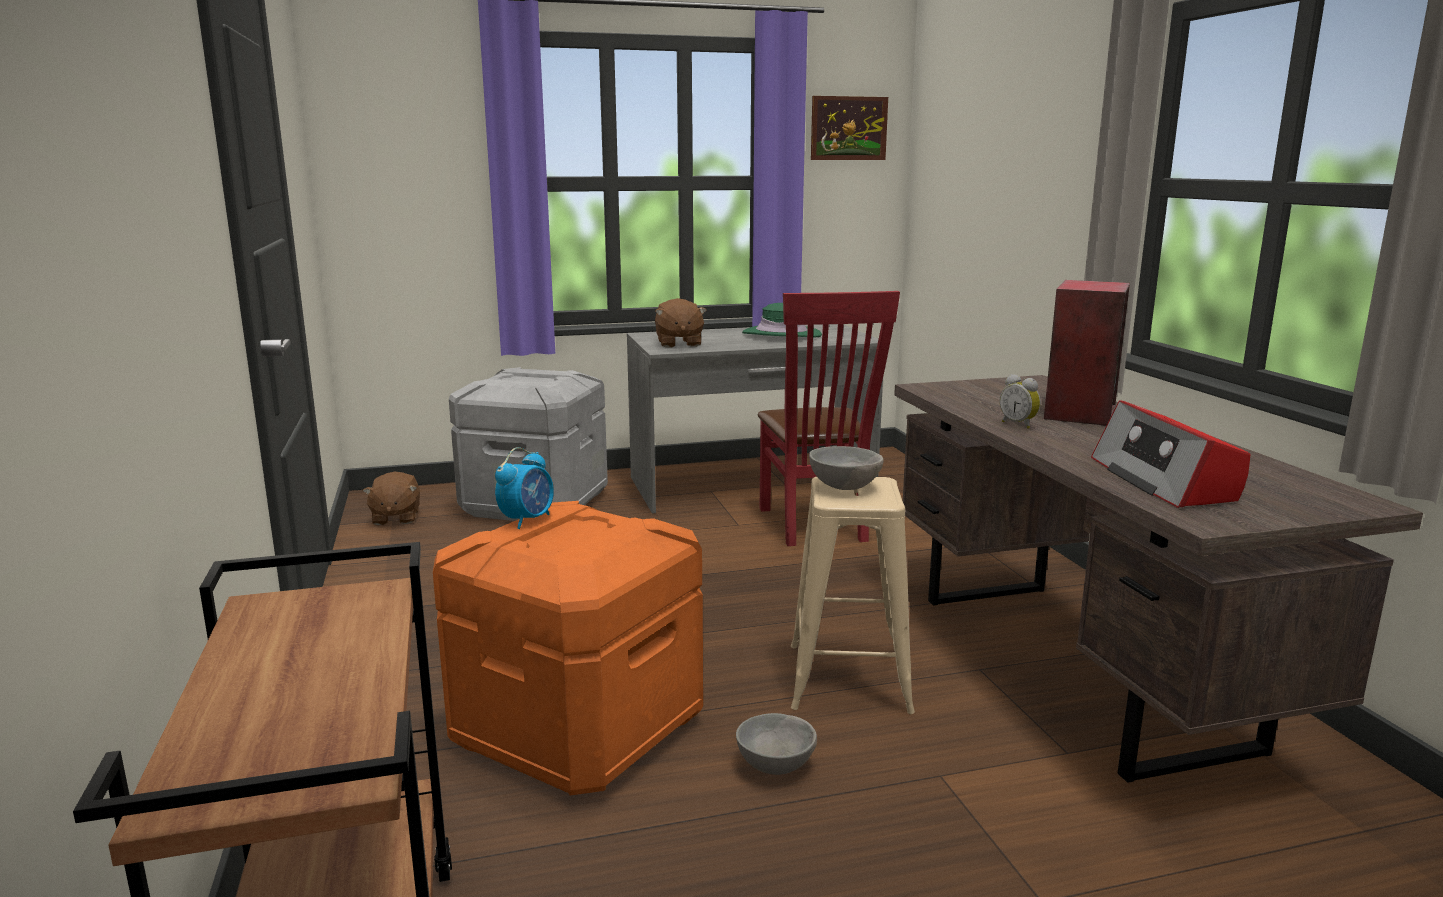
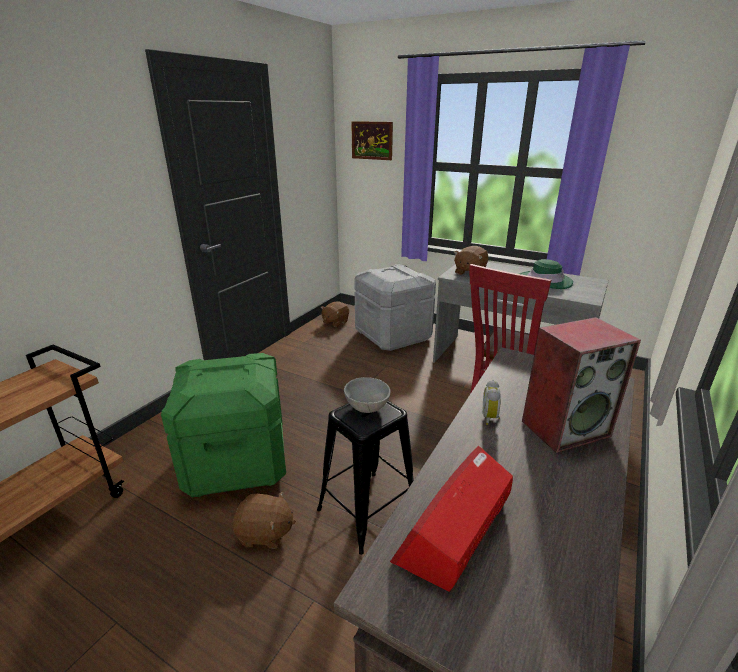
camera: 45 degrees right, 10 degrees up
orange storage box [433,501,703,795] -> green storage box [161,353,286,497]
alarm clock [495,447,554,529] -> none
grey bowl [736,713,817,775] -> brown plush toy [233,491,296,548]
beige stool [791,477,915,714] -> black stool [317,401,414,555]
picture [811,96,888,160] -> picture moved to [351,121,393,160]

